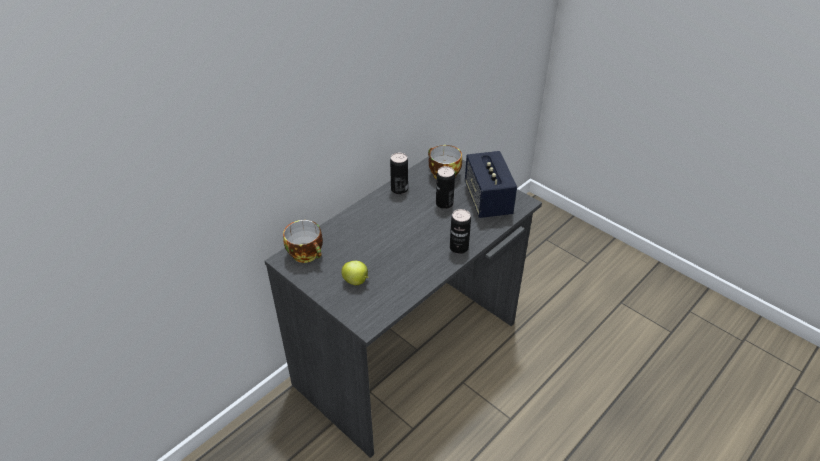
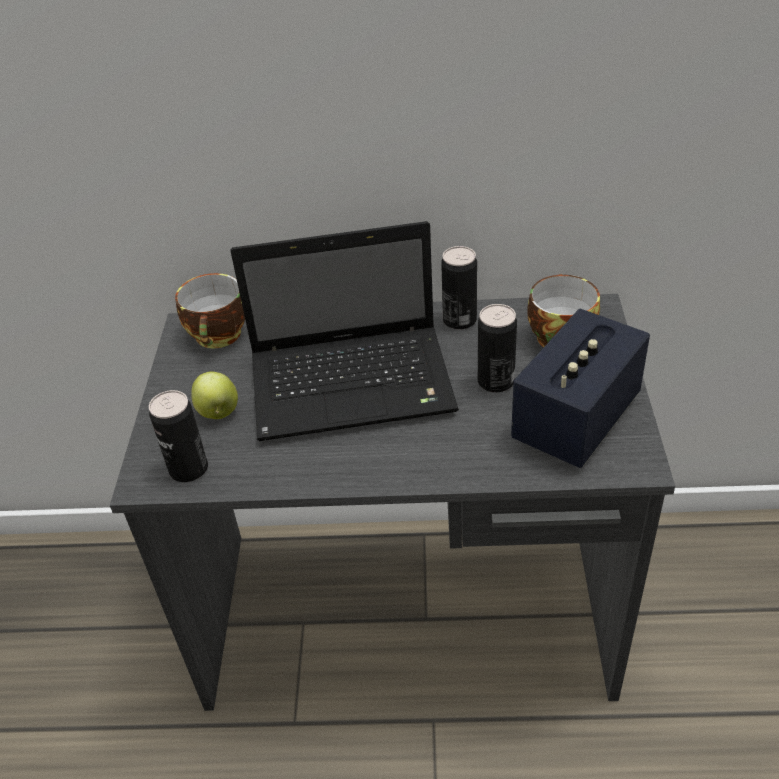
camera: 50 degrees right, 0 degrees up
can [450,209,471,254] -> can moved to [149,390,208,482]
none -> laptop [231,221,459,441]

